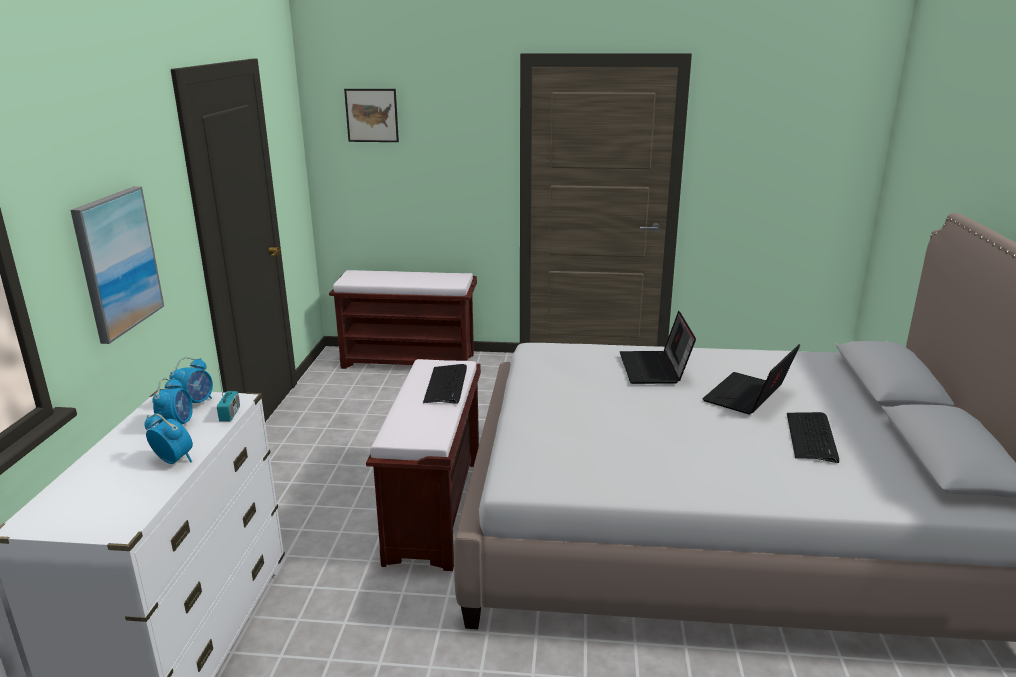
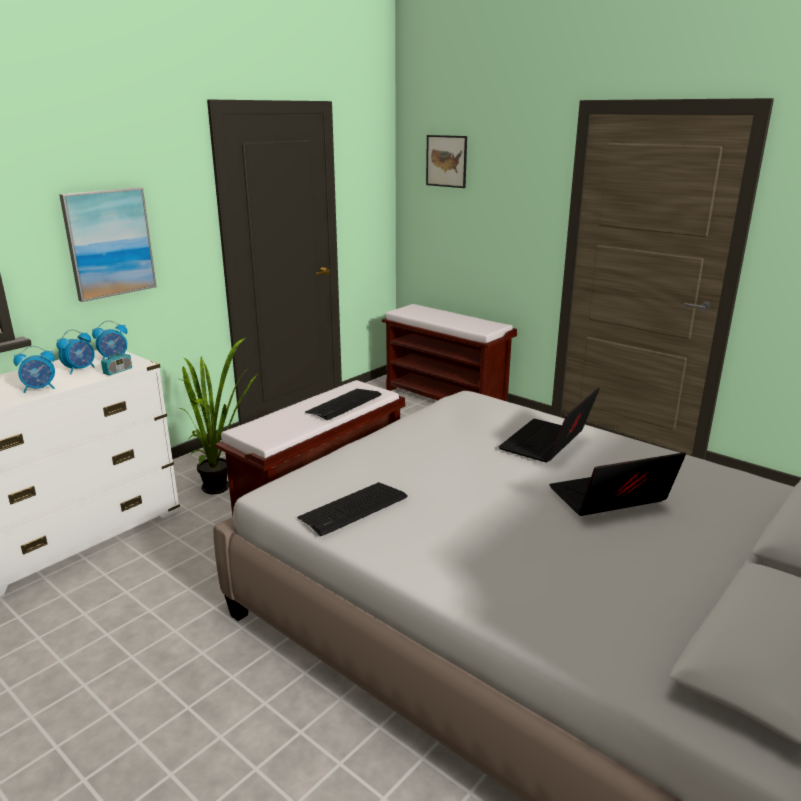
camera: 35 degrees right, 0 degrees up
alarm clock [144,413,193,464] -> alarm clock turned 90 degrees clockwise [14,346,55,393]
keyboard [787,412,839,463] -> keyboard moved to [297,482,408,536]
none -> potted plant [179,337,257,494]

